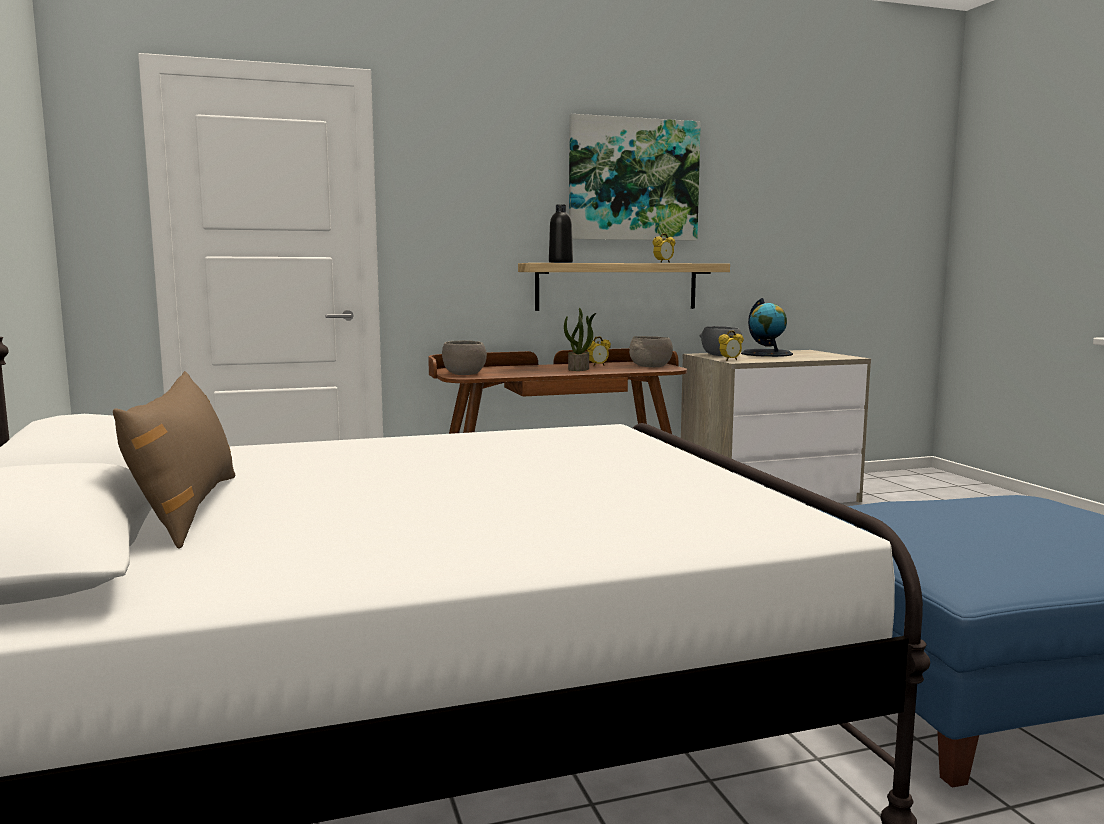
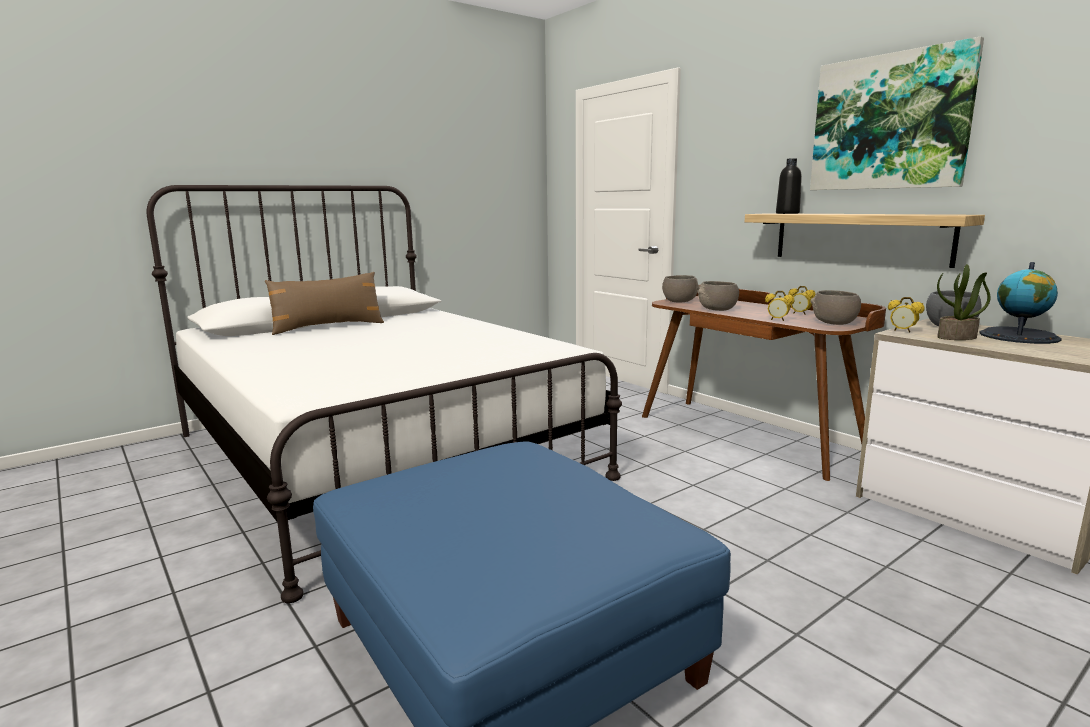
camera: 70 degrees right, 5 degrees up
potted plant [564,308,596,371] -> potted plant moved to [937,264,991,340]
alarm clock [652,233,676,263] -> alarm clock moved to [765,291,794,321]
none -> grey bowl [697,281,739,311]

